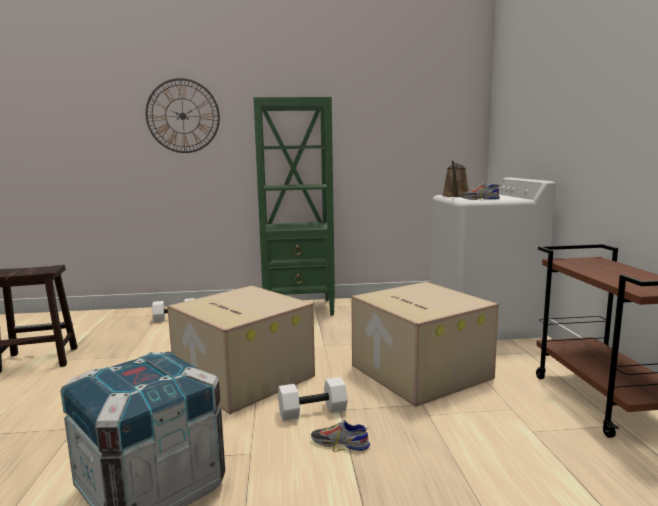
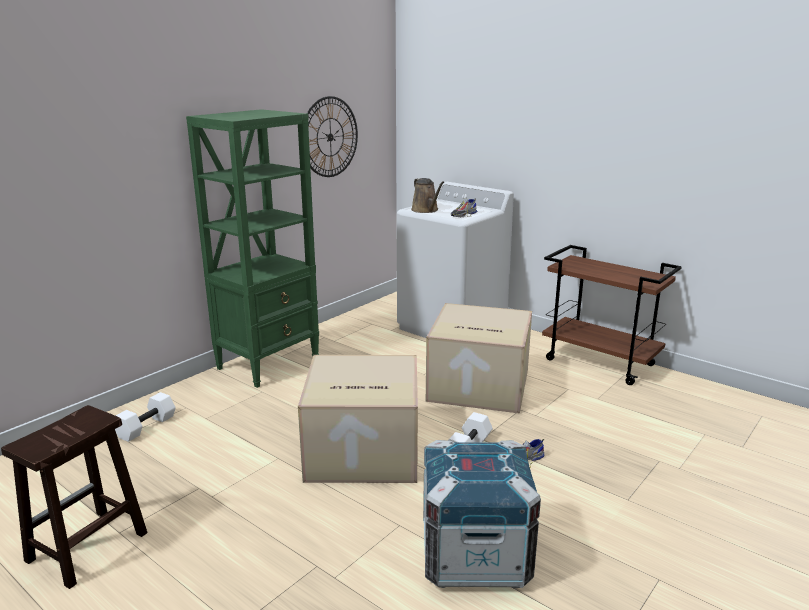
camera: 45 degrees left, 10 degrees up
wall clock [145,78,220,153] -> wall clock moved to [307,96,358,177]

